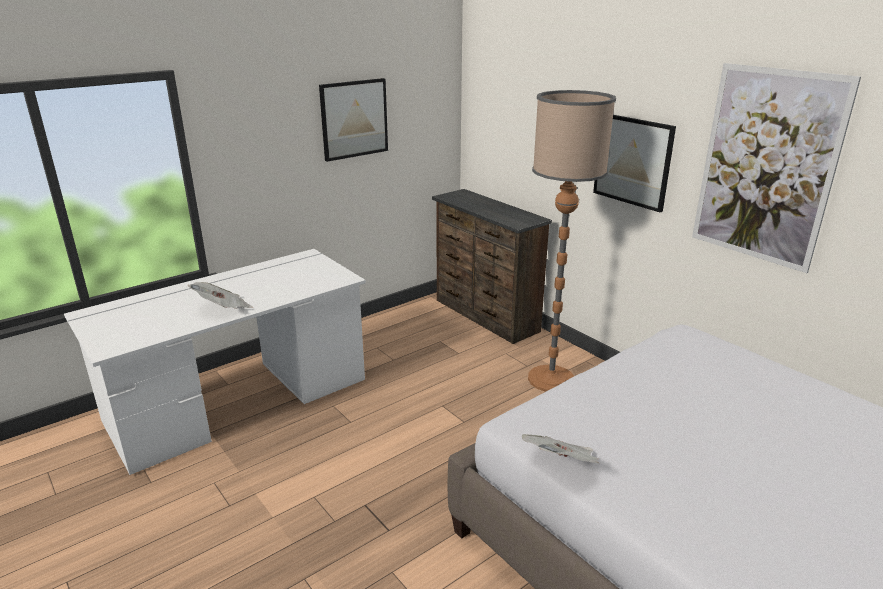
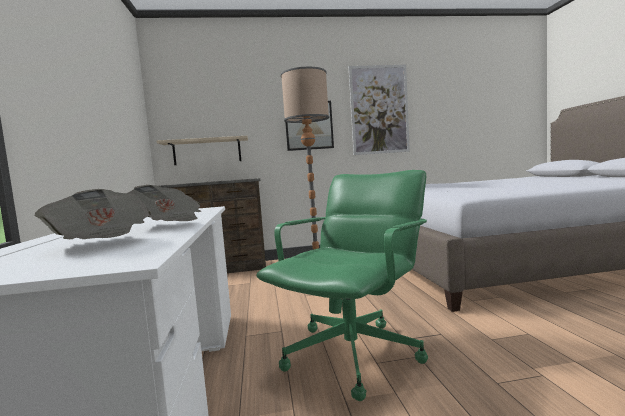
camera: 60 degrees left, 20 degrees down
picture [319,78,388,162] -> none
newspaper [521,434,599,463] -> newspaper moved to [34,189,151,239]
none -> beige shelf [156,136,248,165]
none -> green office chair [256,170,428,401]

